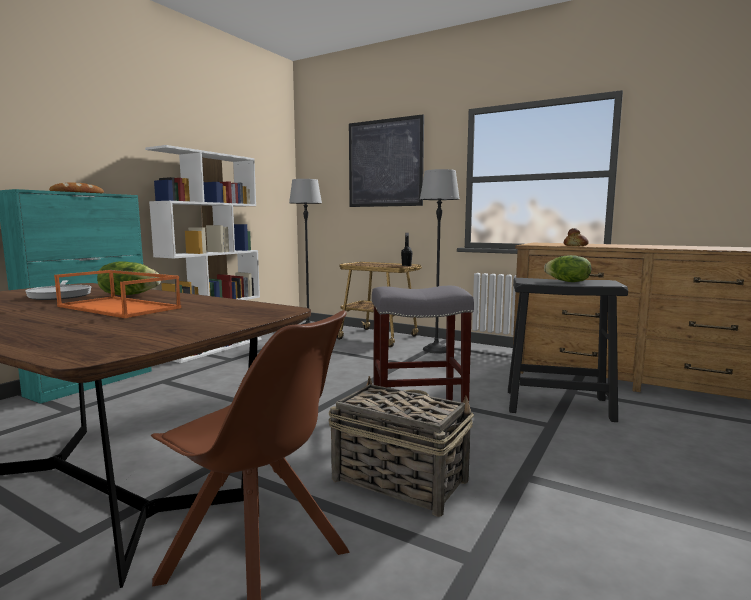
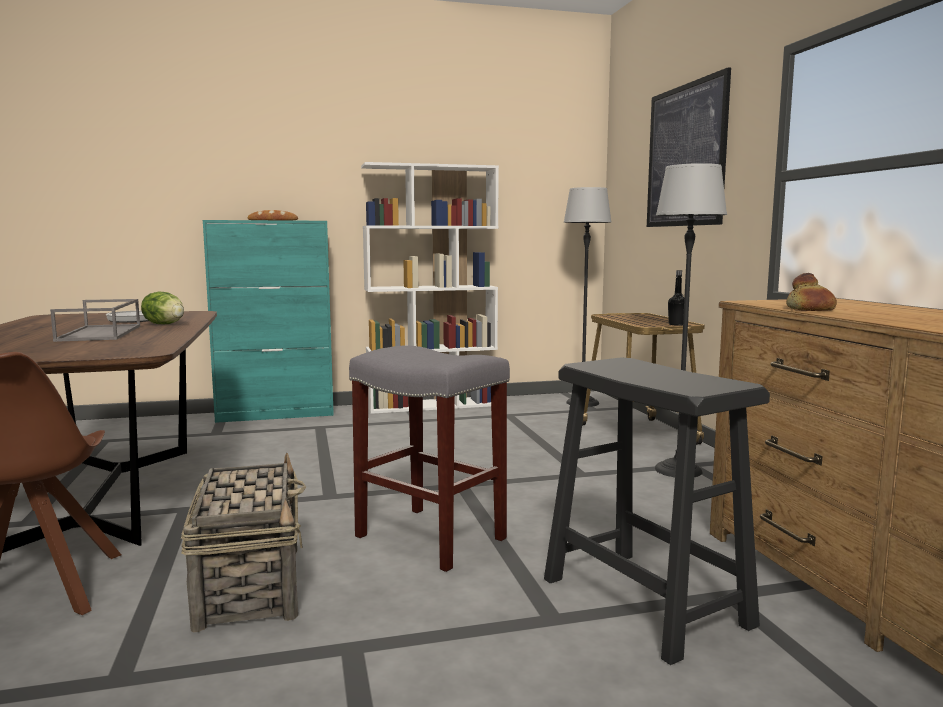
camera: 45 degrees right, 0 degrees up
orange tray [54,270,181,318] -> grey tray [50,299,140,342]
lettuce [544,255,591,282] -> none

